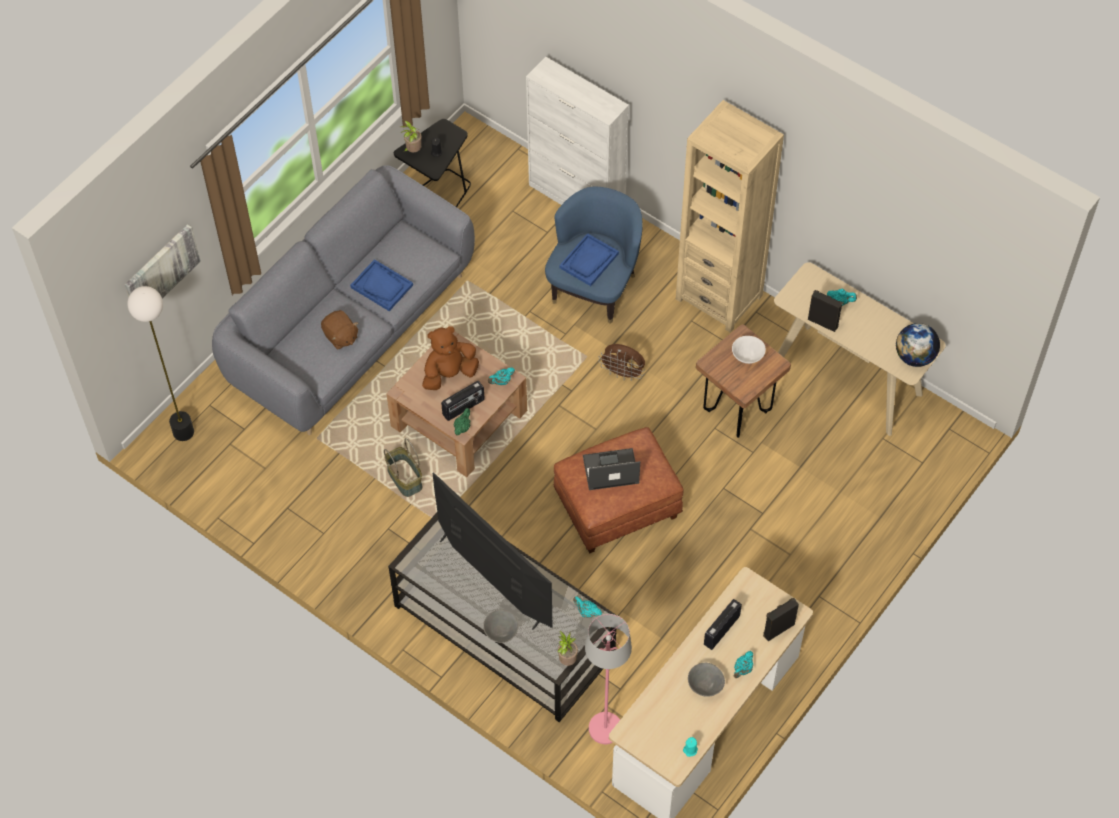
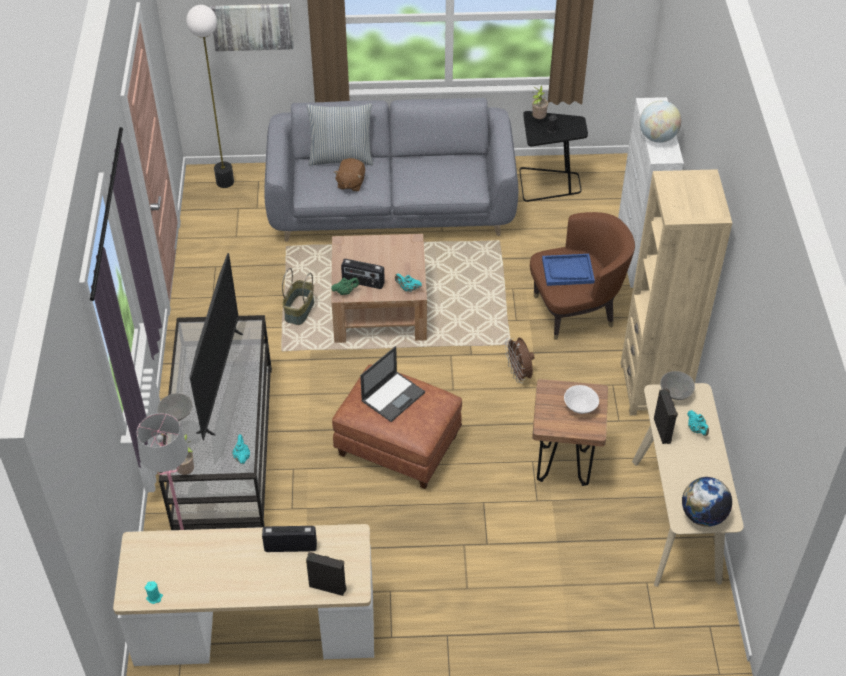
camera: 50 degrees right, 10 degrees down
blue tray [350,259,413,311] -> none
brown plush toy [422,326,479,390] -> none
blue armchair [545,186,643,324] -> brown armchair [530,212,635,340]
laptop [583,448,640,490] -> laptop turned 90 degrees clockwise [360,346,425,422]
grey bowl [688,663,725,697] -> grey bowl moved to [660,371,695,400]
turquoise teapot [734,651,753,678] -> none
none -> pillow [306,104,373,166]
none -> globe [640,101,682,143]

